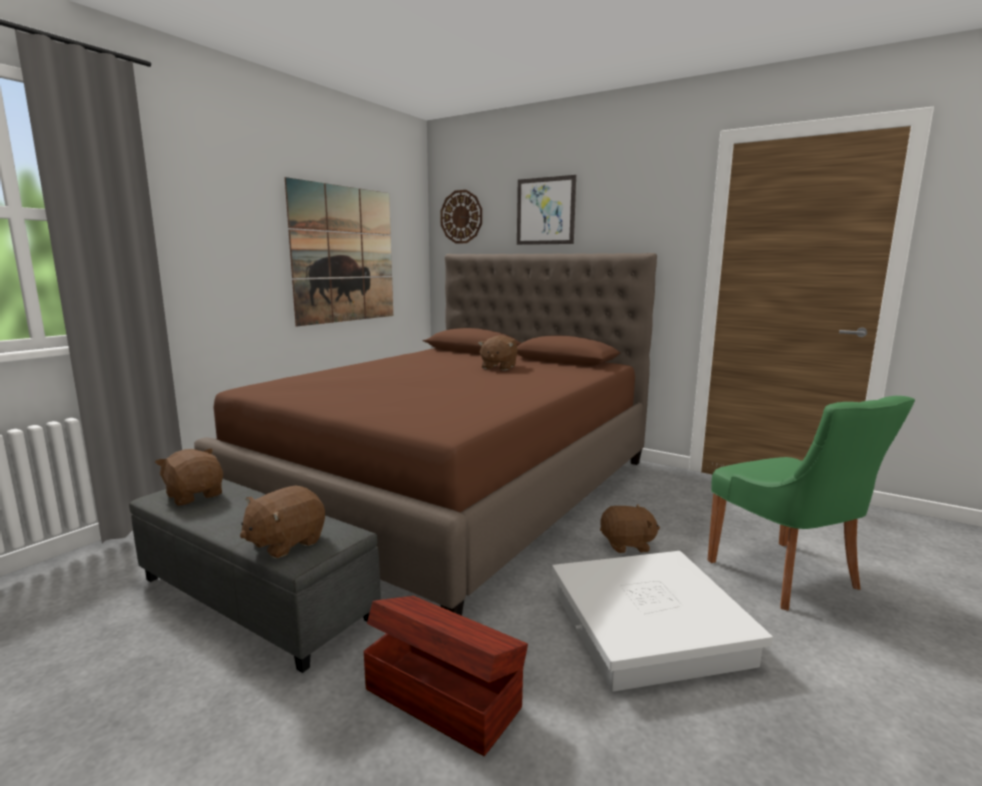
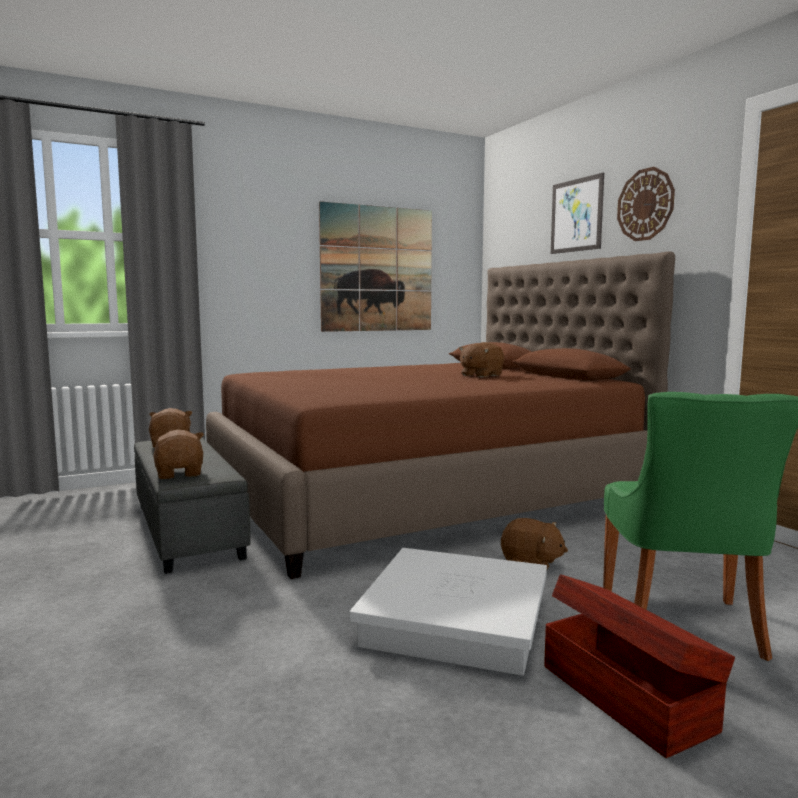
camera: 30 degrees right, 5 degrees down
brown plush toy [240,486,325,558] -> brown plush toy turned 90 degrees clockwise [151,429,204,479]
brown storage box [364,596,528,756] -> brown storage box moved to [544,574,735,758]
wall clock [440,190,482,243] -> wall clock moved to [617,167,675,241]

